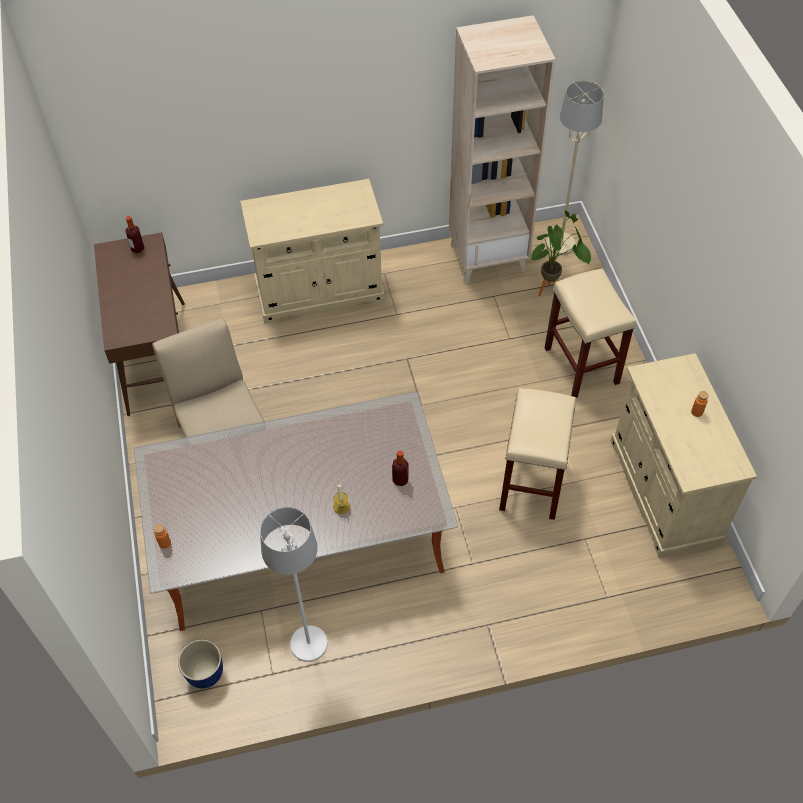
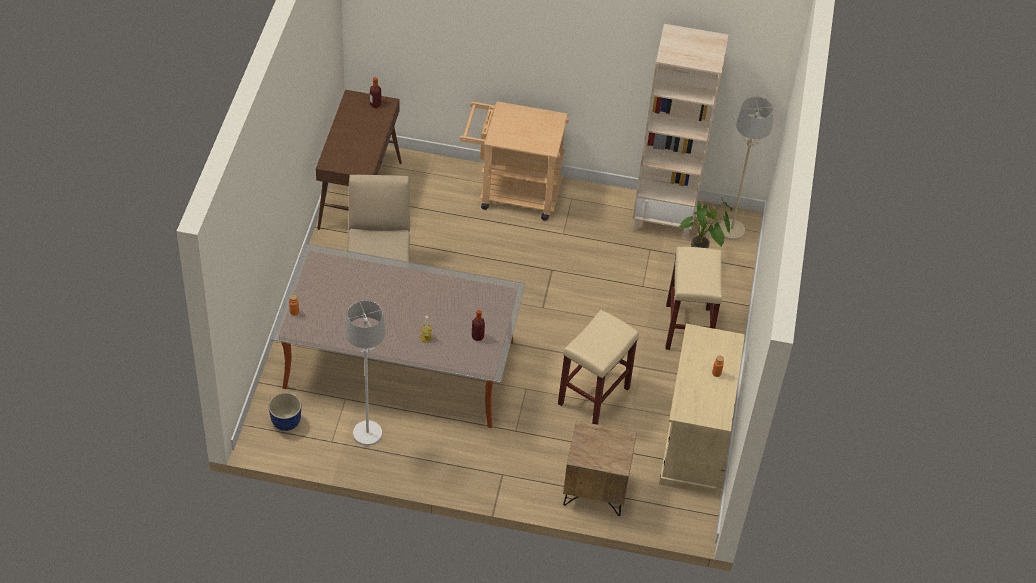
camera: 20 degrees right, 5 degrees down
beige cabinet [240,179,384,323] -> beige cart [460,101,569,221]
none -> brown nightstand [563,421,637,516]

